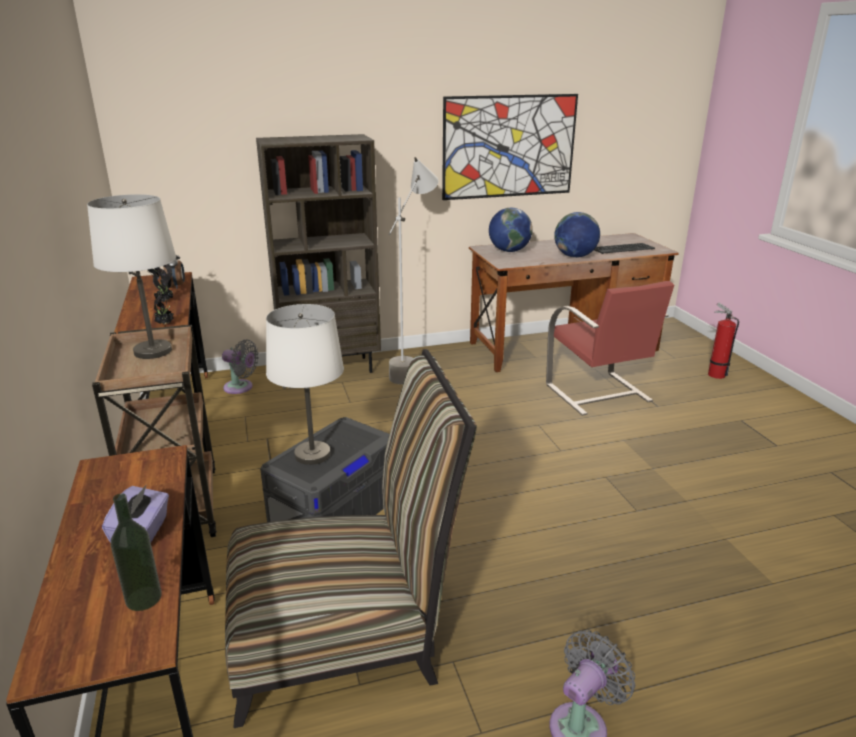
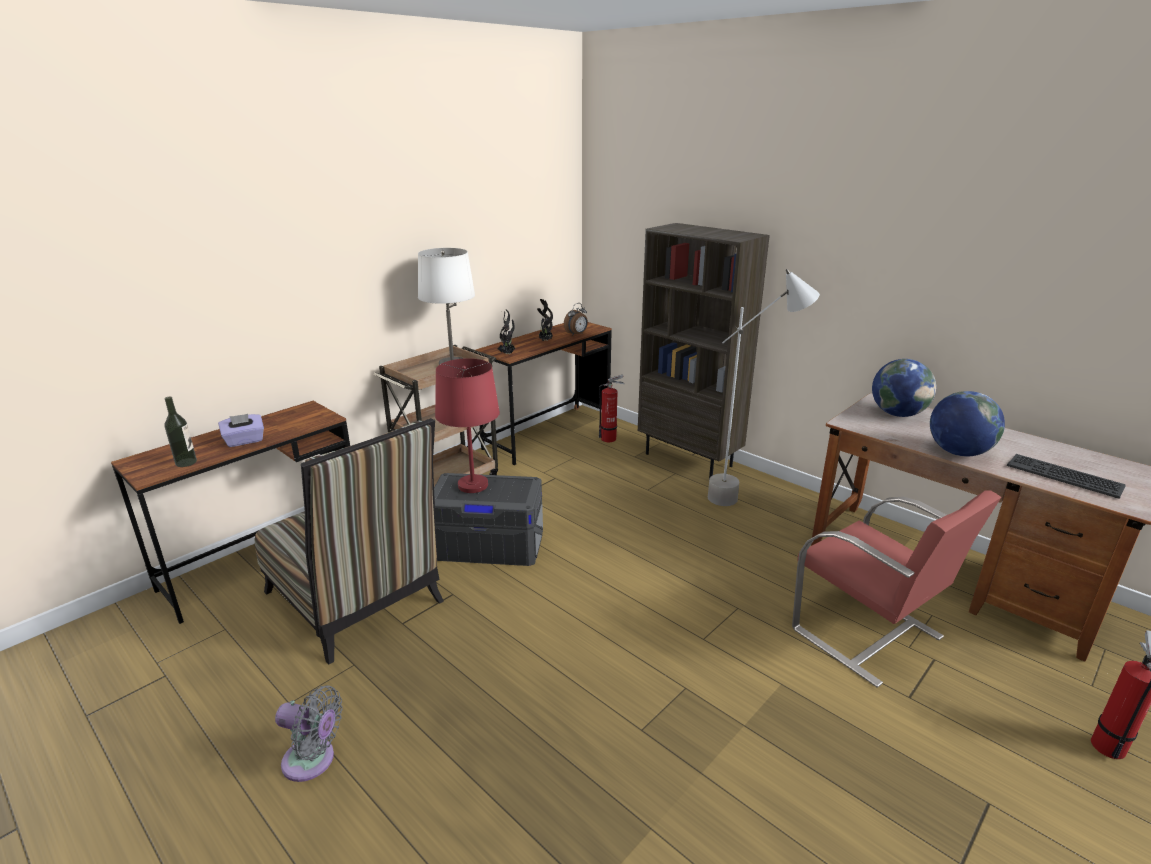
camera: 60 degrees right, 0 degrees up
grey fan [222,340,259,394] -> fire extinguisher [599,374,624,442]
white table lamp [266,304,344,465] -> red table lamp [435,358,500,493]
picture [442,94,578,200] -> none
red chair [546,281,674,416] -> red chair turned 75 degrees counterclockwise [792,490,1001,687]

